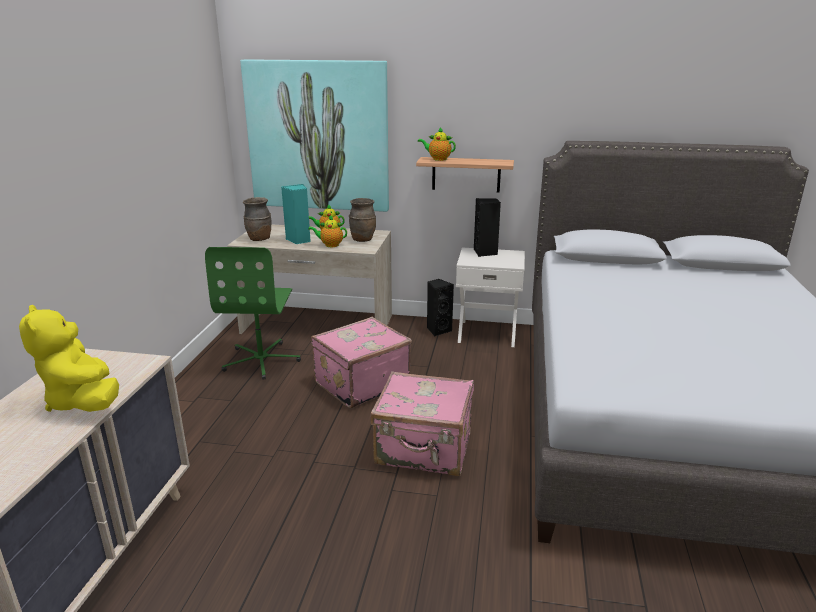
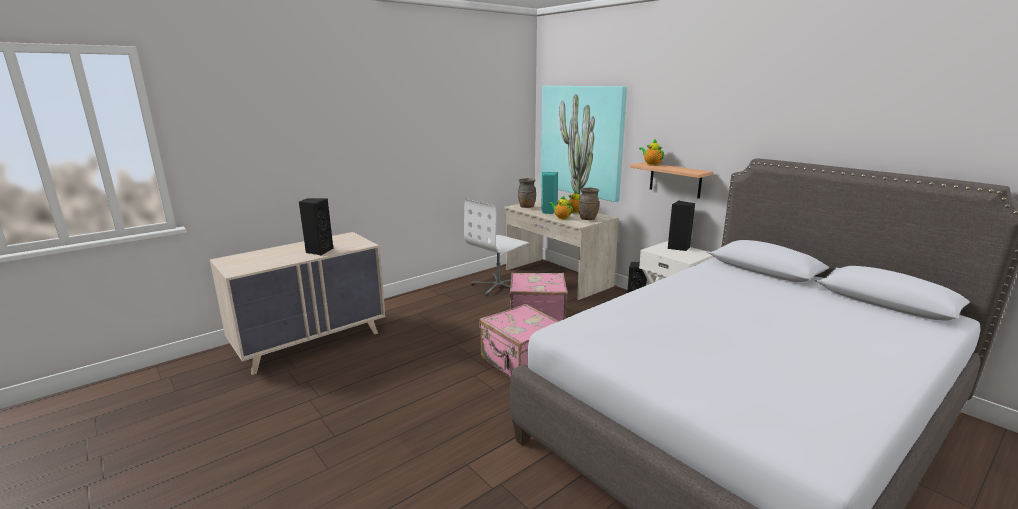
camera: 40 degrees right, 5 degrees down
yellow plush toy [19,305,119,412] -> black speaker [299,198,333,255]
green office chair [205,247,301,380] -> white office chair [464,199,529,296]

